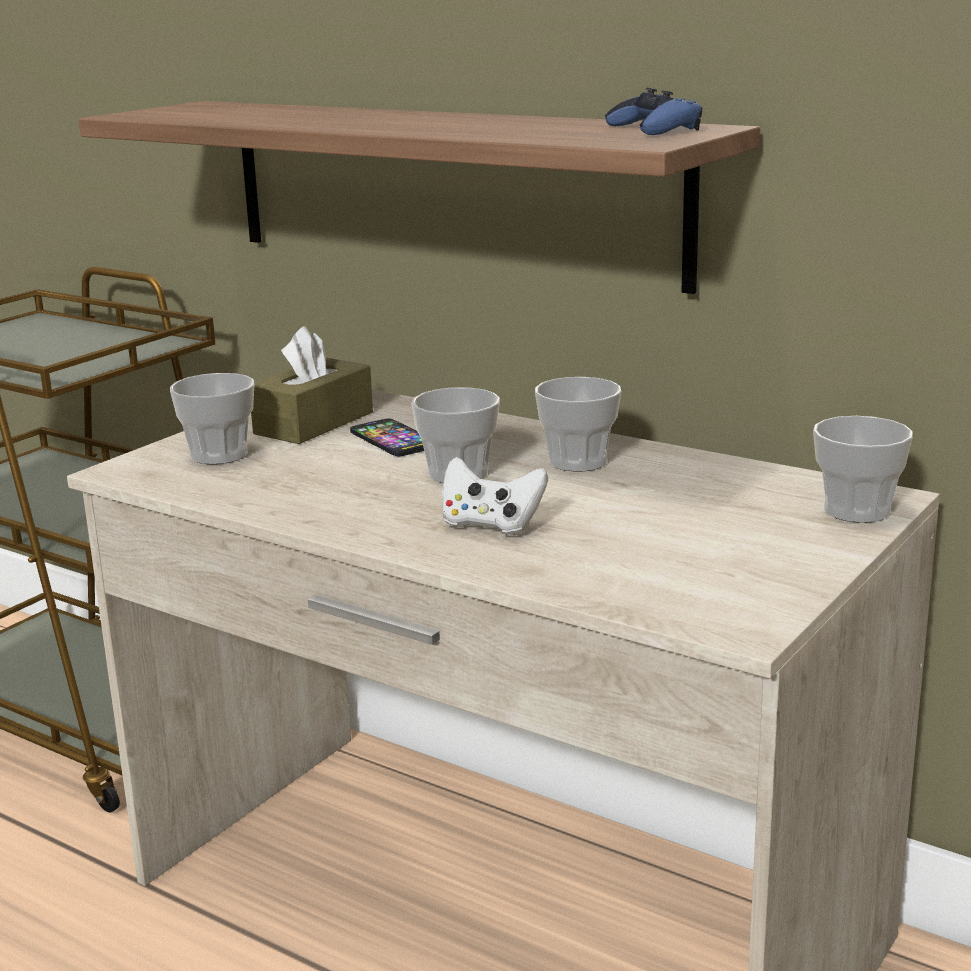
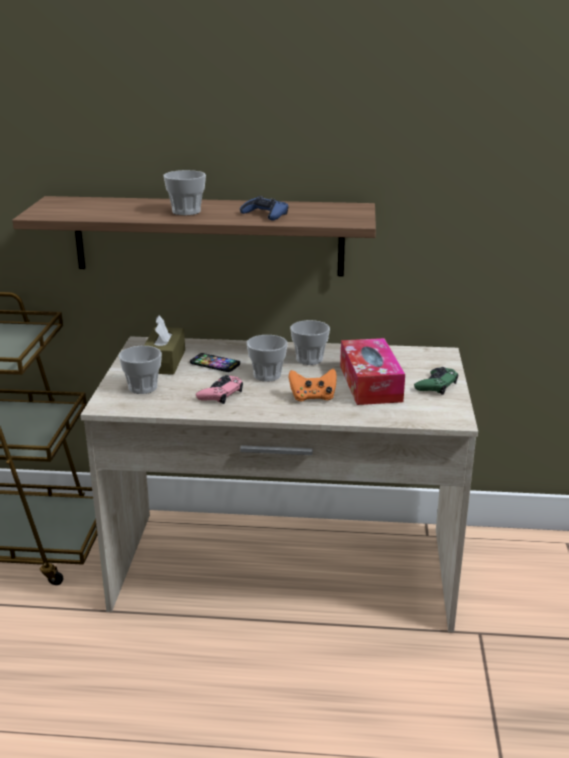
camera: 30 degrees left, 5 degrees up
white game controller [442,457,548,535] -> orange game controller [289,369,337,401]
blue game controller [605,88,702,135] -> blue game controller moved to [240,196,288,221]
cup [813,416,913,523] -> cup moved to [163,170,206,215]
none -> pink game controller [196,375,243,404]
none -> tissue box [340,338,405,405]
none -> green game controller [414,367,458,395]

